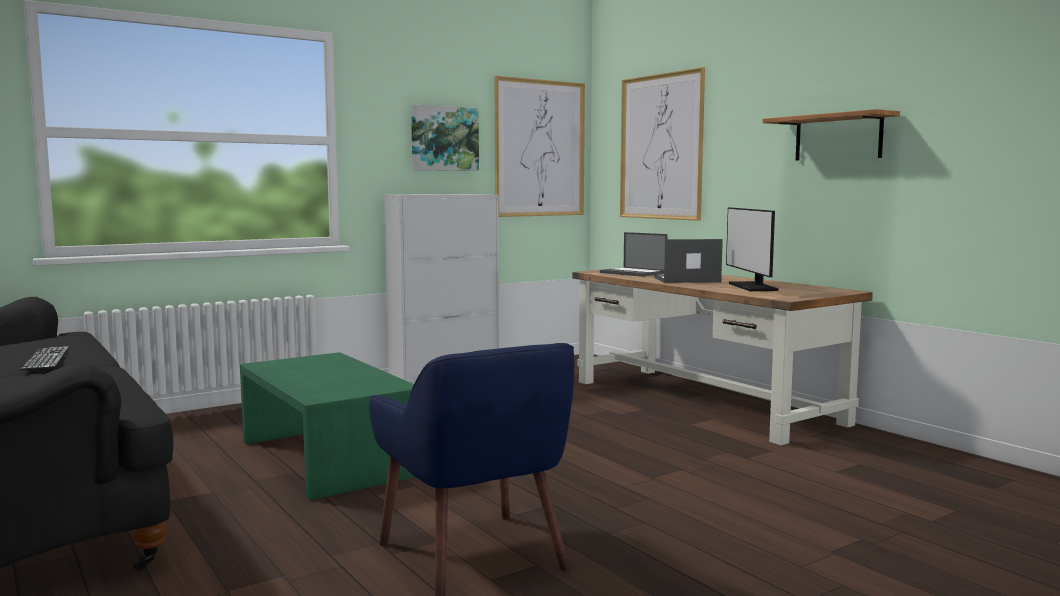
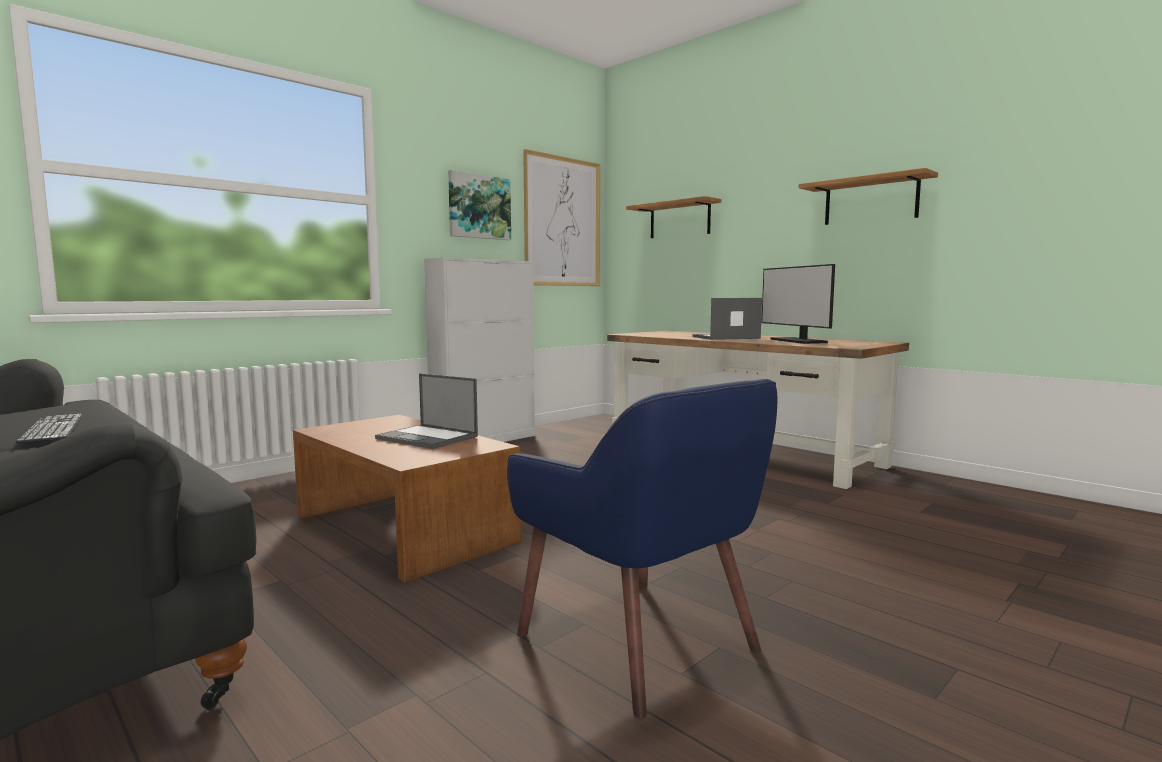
camera: 10 degrees left, 0 degrees up
green coffee table [240,352,415,500] -> brown coffee table [293,415,521,582]
laptop [600,232,668,277] -> laptop moved to [375,373,478,449]
picture [620,67,705,221] -> shelf [626,196,721,238]

